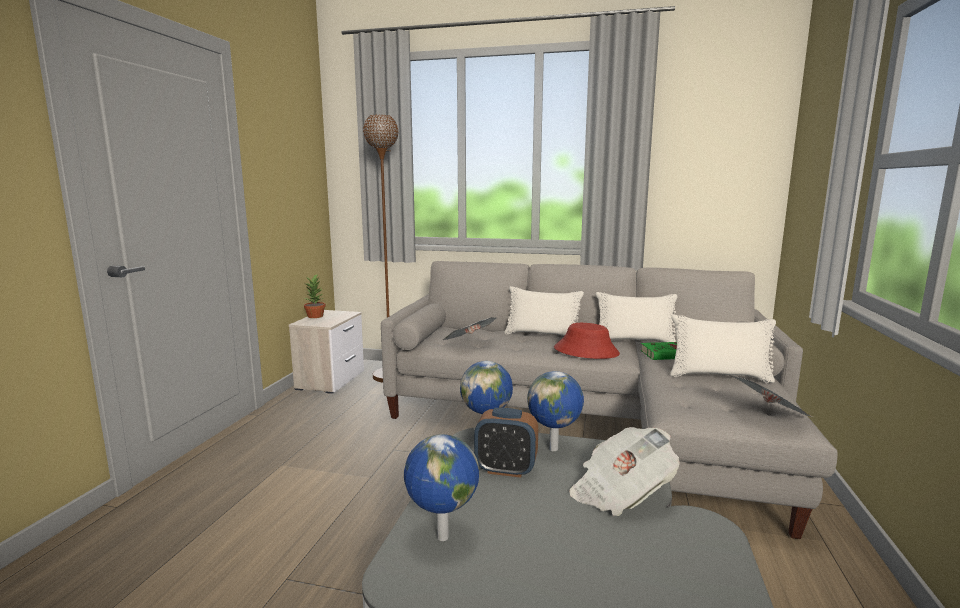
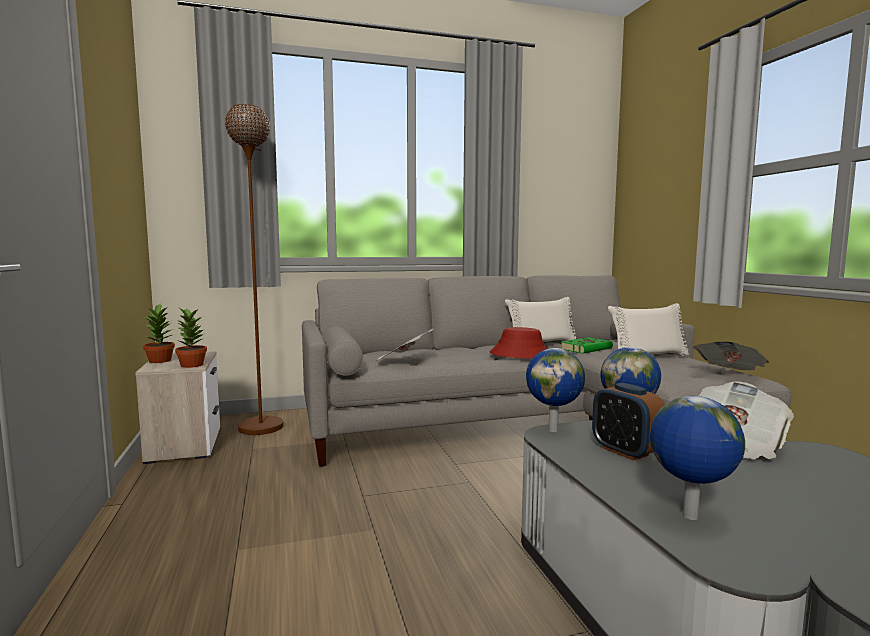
camera: 30 degrees left, 5 degrees down
alarm clock [474,408,538,478] -> alarm clock turned 75 degrees clockwise [592,383,665,461]
white pillow [504,286,584,336] -> none
none -> potted plant [175,308,207,368]

